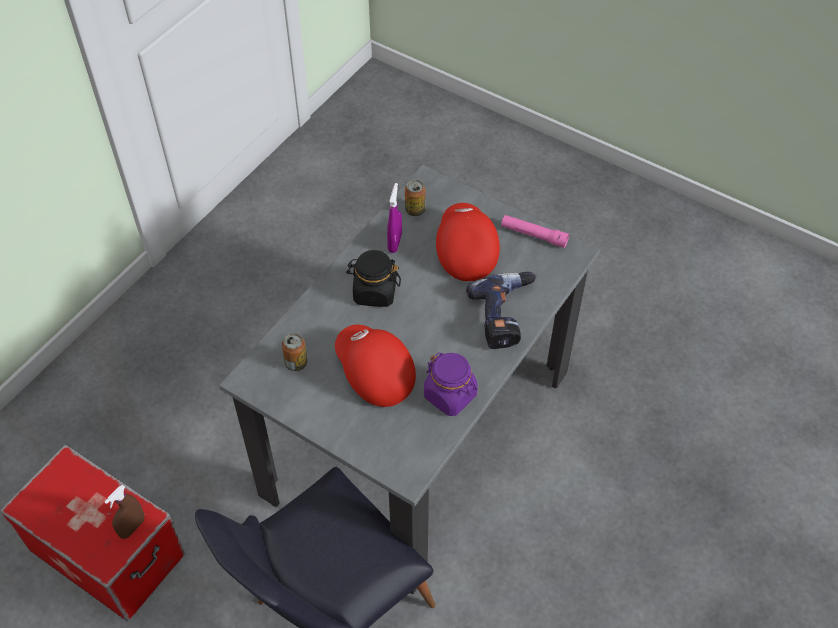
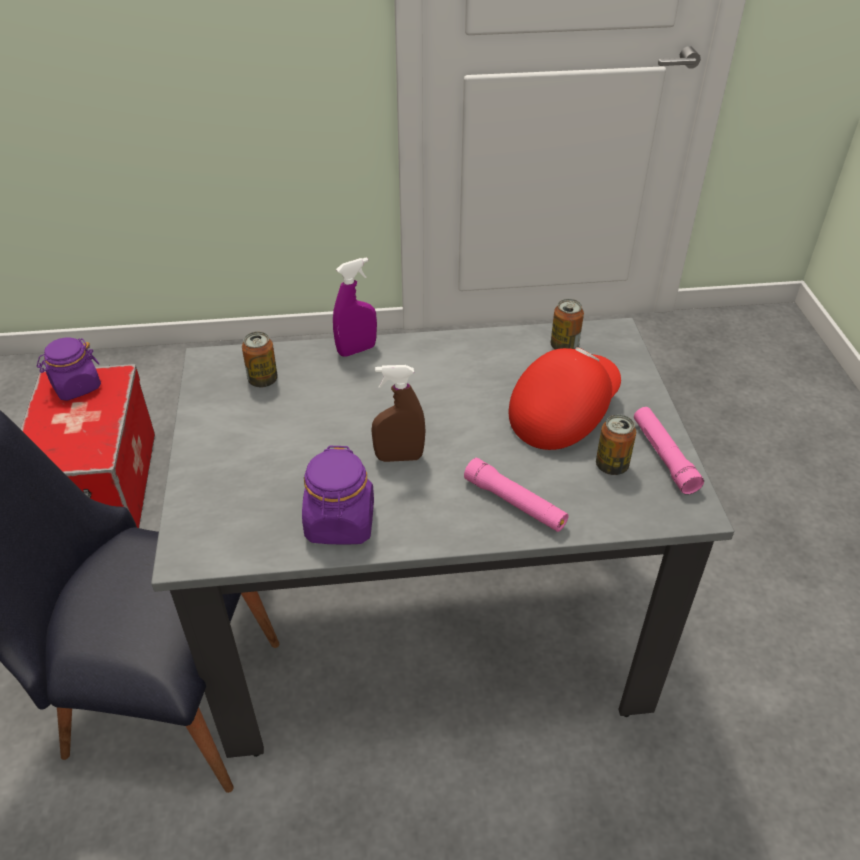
camera: 50 degrees right, 10 degrees down
brown spray bottle [104,485,144,539] -> brown spray bottle moved to [371,365,426,462]
red cap [335,325,416,407] -> none
black jar [346,250,401,307] -> none
purple spray bottle [387,183,402,253] -> purple spray bottle moved to [333,257,377,357]
power drill [466,272,537,349] -> pink flashlight [464,458,569,532]
none -> purple jar [37,337,101,401]
none -> can [596,414,636,475]

